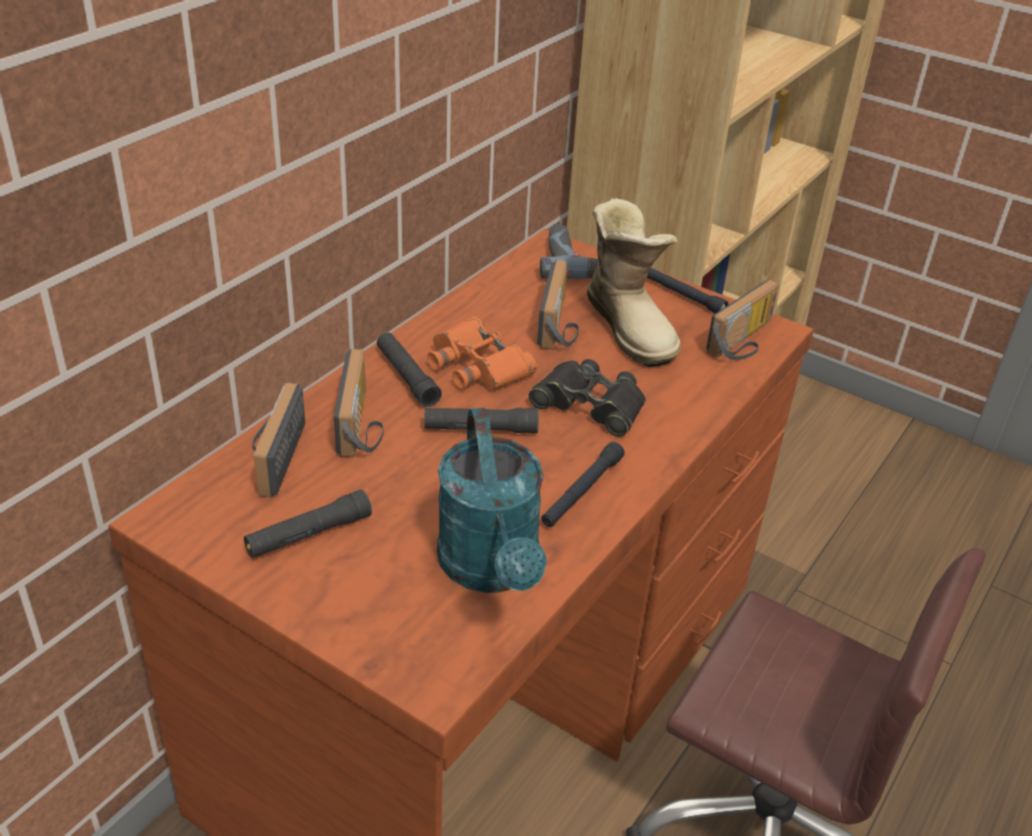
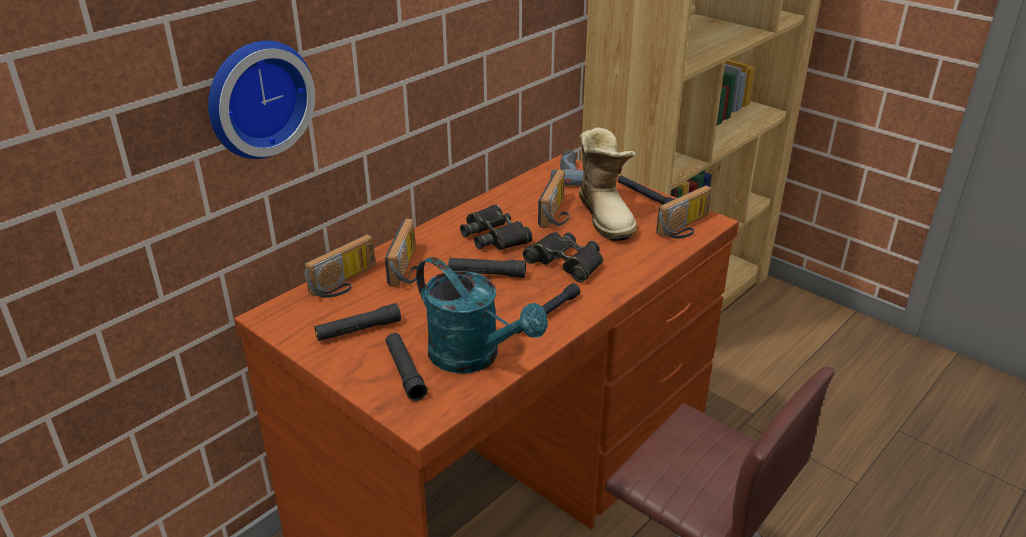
camera: 10 degrees right, 5 degrees down
radio [252,383,305,498] -> radio turned 150 degrees counterclockwise [304,234,376,298]
black flashlight [377,333,442,407] -> black flashlight moved to [386,333,427,401]
orange binoculars [427,317,537,390] -> black binoculars [460,204,533,250]
turquoise watering can [437,408,547,593] -> turquoise watering can turned 45 degrees counterclockwise [416,257,548,373]
none -> wall clock [208,41,315,159]

